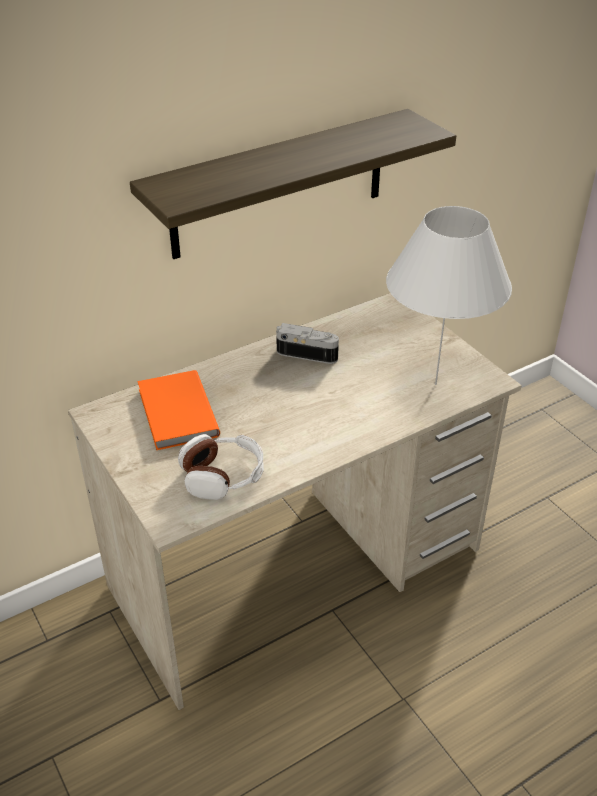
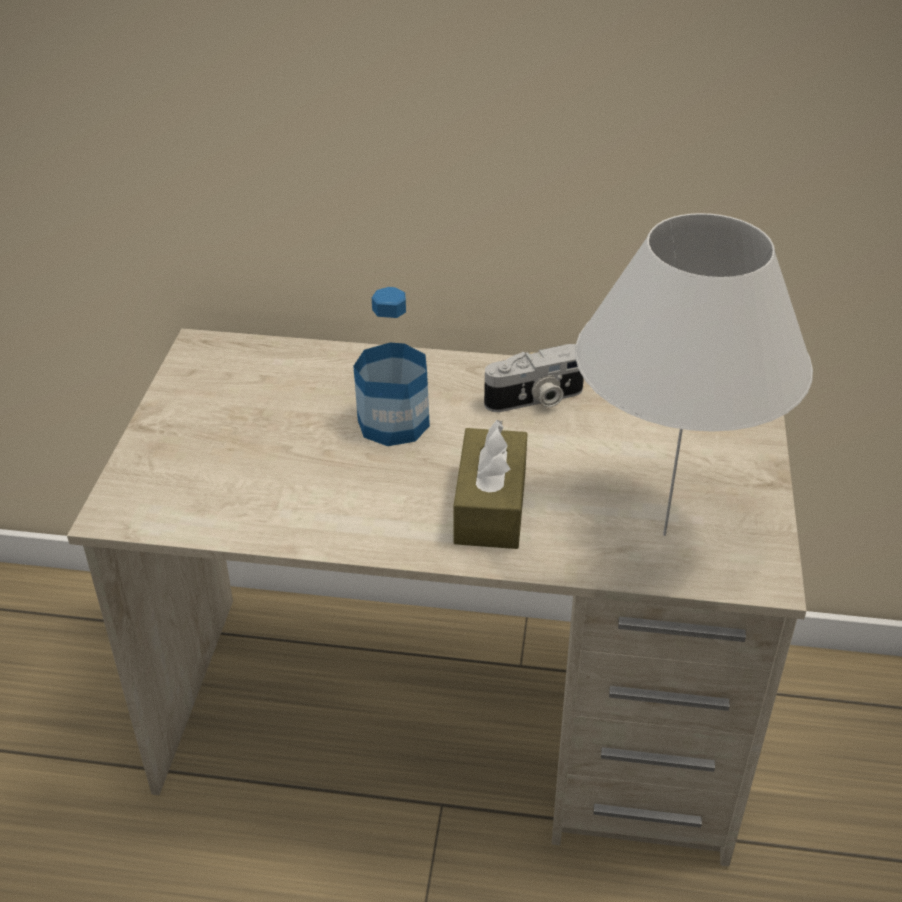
camera: 40 degrees right, 0 degrees up
shelf [130,109,456,259] -> none
orange book [137,370,220,450] -> none
headphones [178,434,264,500] -> none
camera [276,323,339,364] -> camera turned 105 degrees clockwise [484,344,584,412]
none -> bottle [353,287,430,446]
none -> brown tissue box [453,420,528,549]

